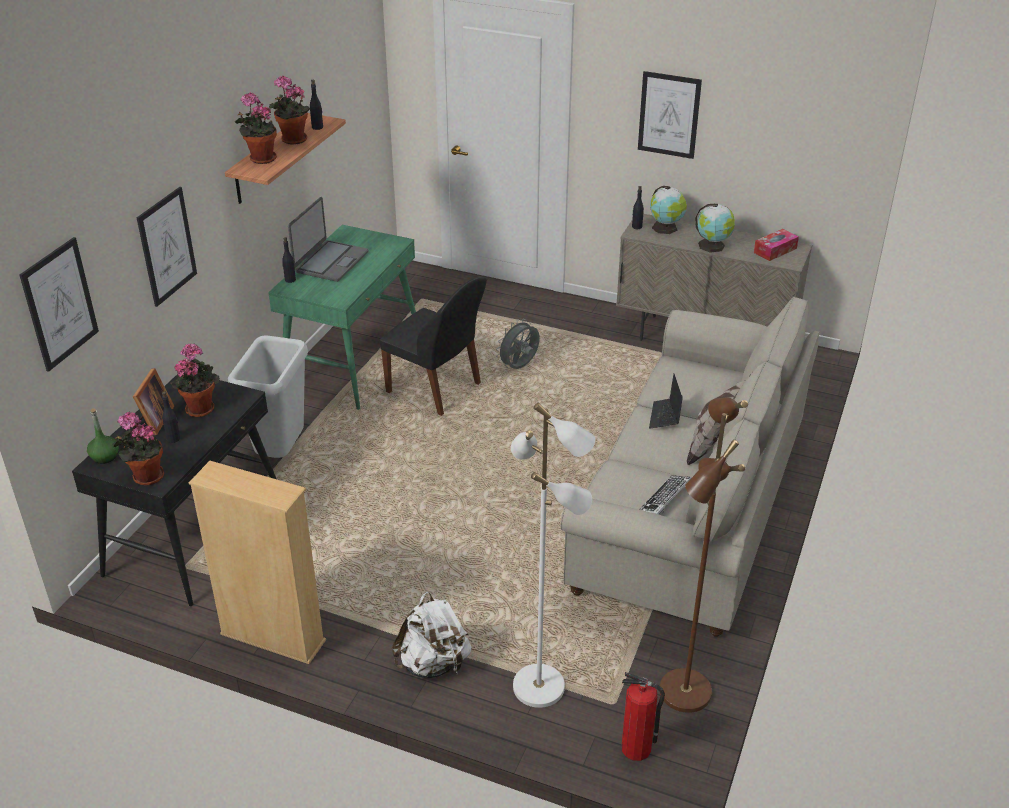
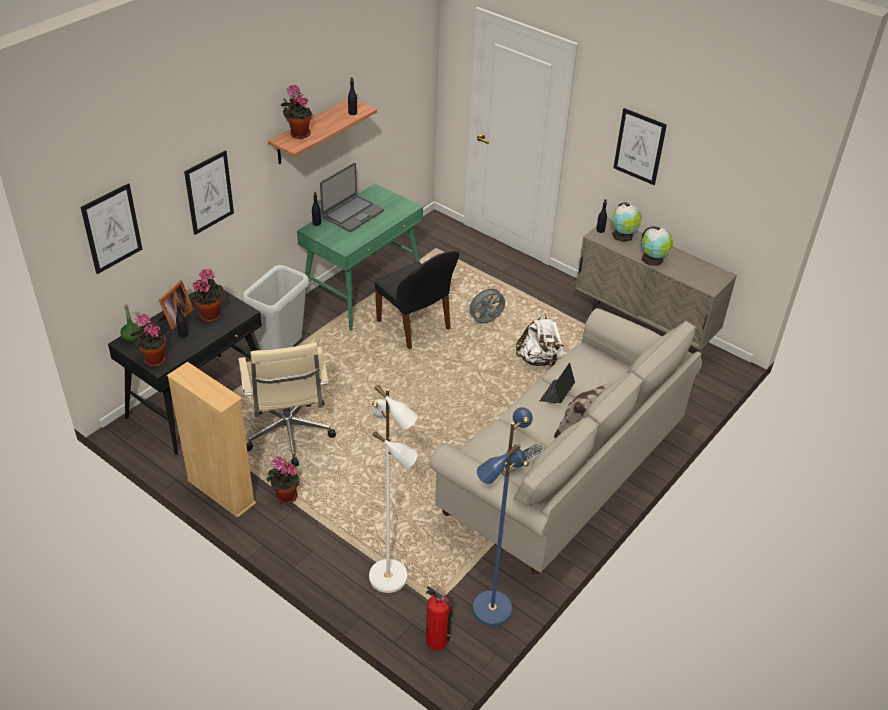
camera: 15 degrees right, 5 degrees up
potted plant [269,76,310,144] -> potted plant moved to [266,457,300,504]
white backpack [392,592,472,678] -> white backpack moved to [516,313,564,366]
brown floor lamp [660,397,748,713] -> blue floor lamp [473,407,533,626]
tissue box [754,229,799,261] -> none
none -> beige office chair [238,342,336,467]

